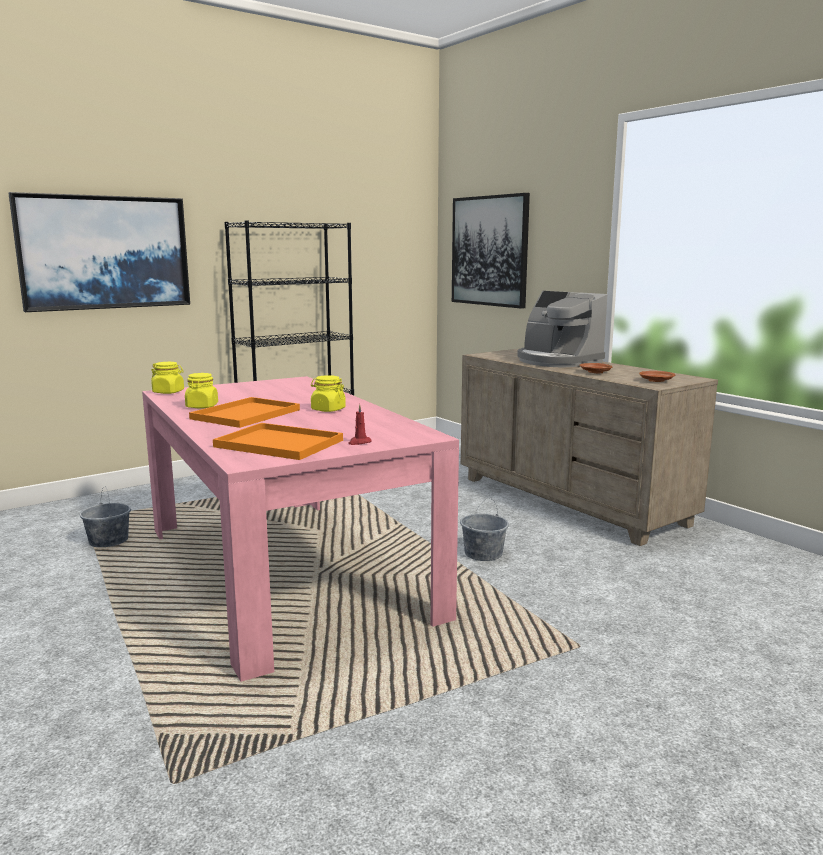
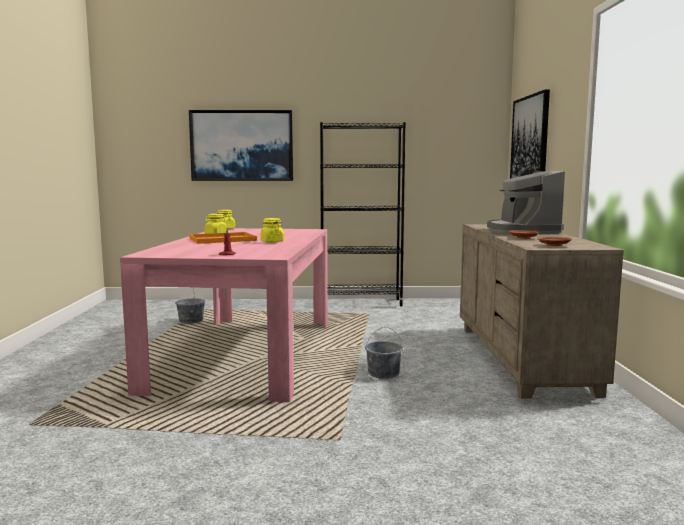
camera: 35 degrees right, 5 degrees down
orange tray [213,423,343,460] -> none

